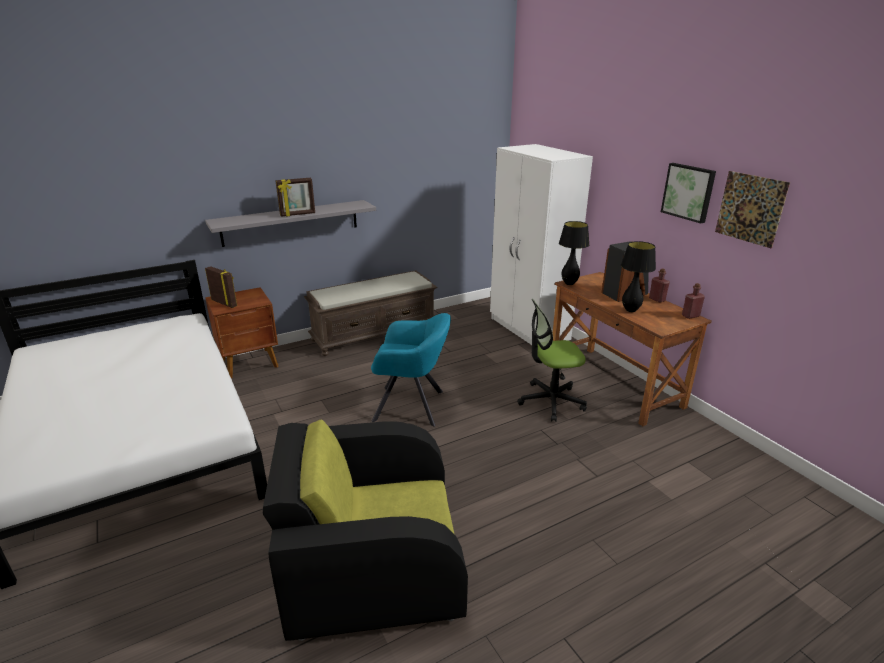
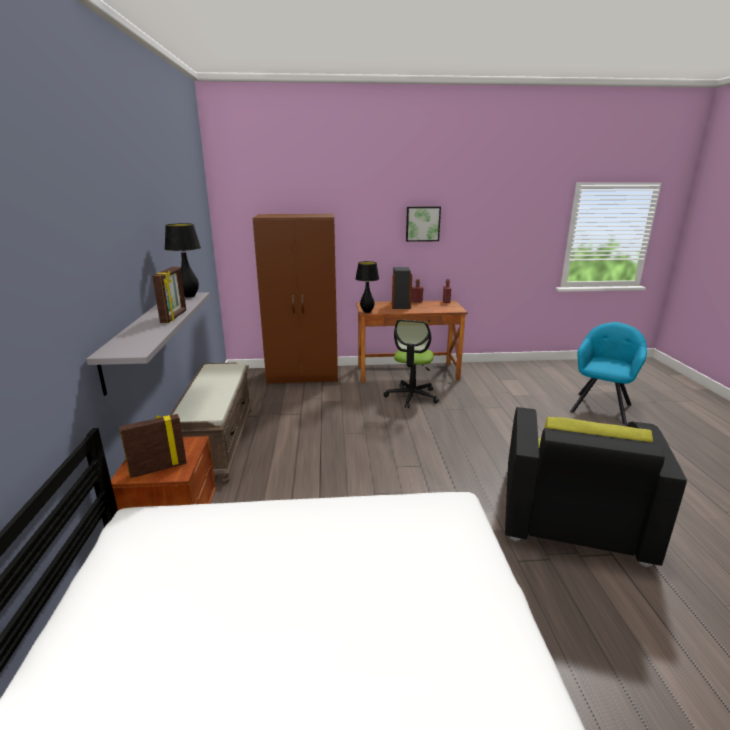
camera: 65 degrees left, 5 degrees down
turquoise armchair [371,313,451,427] -> turquoise armchair moved to [570,322,647,425]
white wardrobe [490,144,593,345] -> brown wardrobe [253,214,338,384]
black table lamp [621,241,656,312] -> black table lamp moved to [165,223,201,298]
picture [715,171,790,248] -> none

